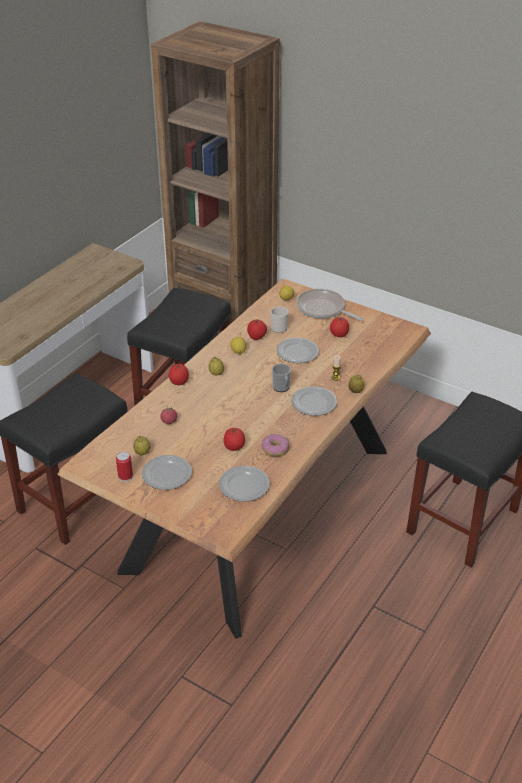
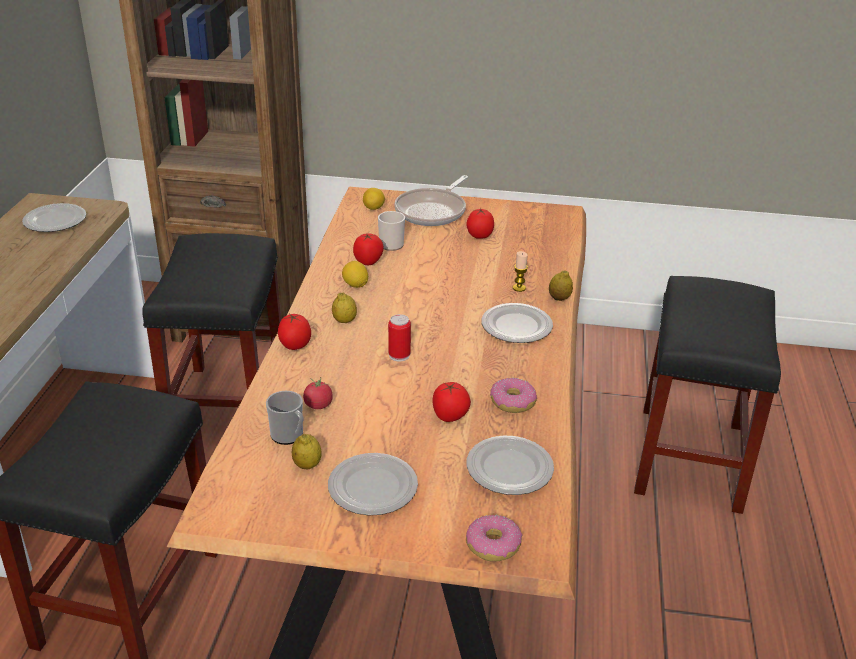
camera: 25 degrees left, 5 degrees down
can [116,452,133,482] -> can moved to [388,314,411,362]
mug [272,364,291,392] -> mug moved to [266,391,304,445]
plate [276,338,319,363] -> plate moved to [22,203,86,232]
frying pan [296,289,363,321] -> frying pan turned 75 degrees counterclockwise [394,175,468,226]
none -> donut [466,515,522,562]

